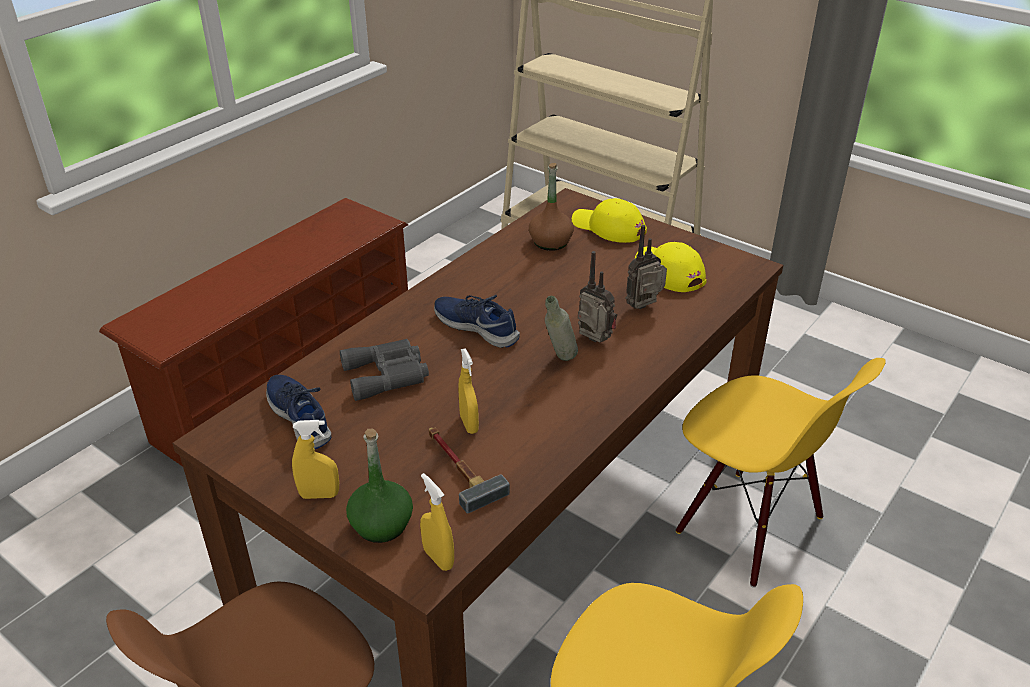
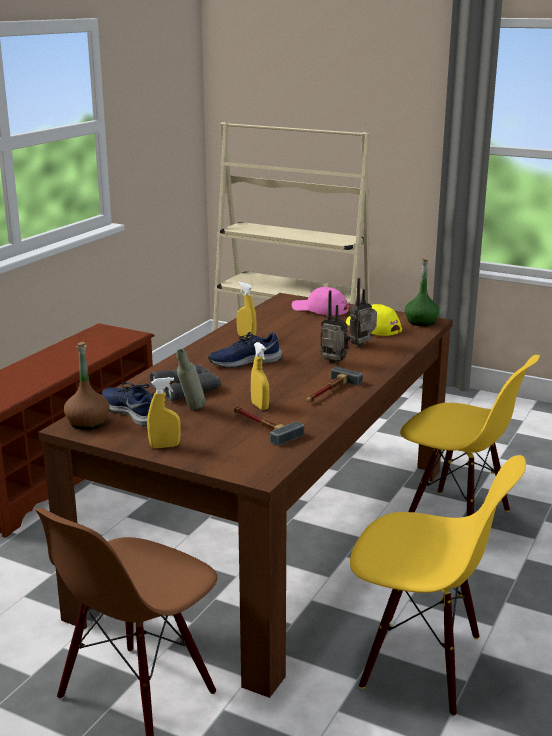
camera: 10 degrees left, 15 degrees down
green bottle [346,429,413,543] -> green bottle moved to [405,258,439,326]
yellow spray bottle [420,473,454,571] -> yellow spray bottle moved to [236,282,257,338]
blue shoe [434,295,520,348] -> blue shoe turned 45 degrees counterclockwise [208,332,282,368]
brown bottle [529,163,574,251] -> brown bottle moved to [64,342,109,430]
grey bottle [545,296,578,361] -> grey bottle moved to [176,349,206,410]
yellow cap [572,198,647,243] -> pink cap [292,287,349,315]
none -> hammer [307,367,363,402]

